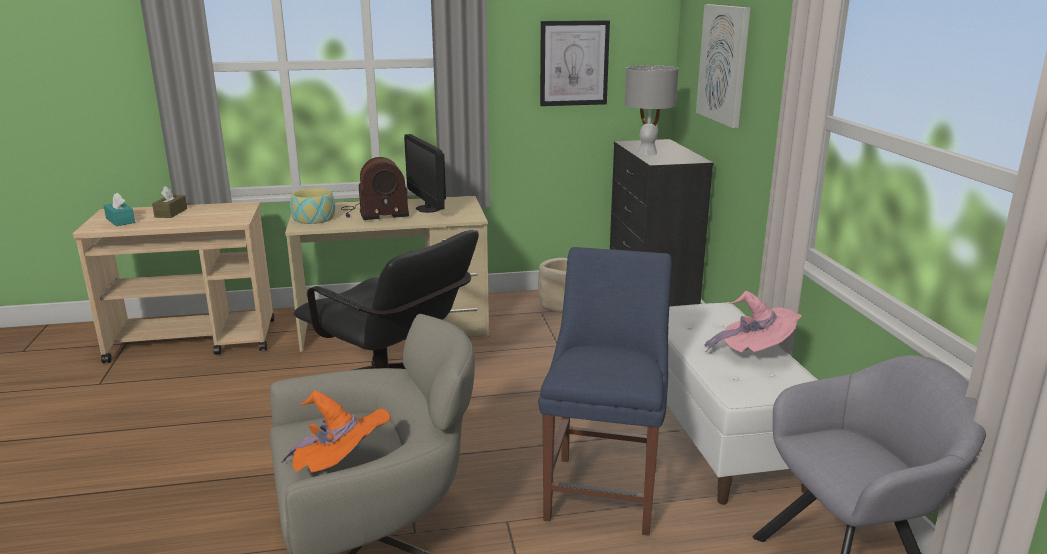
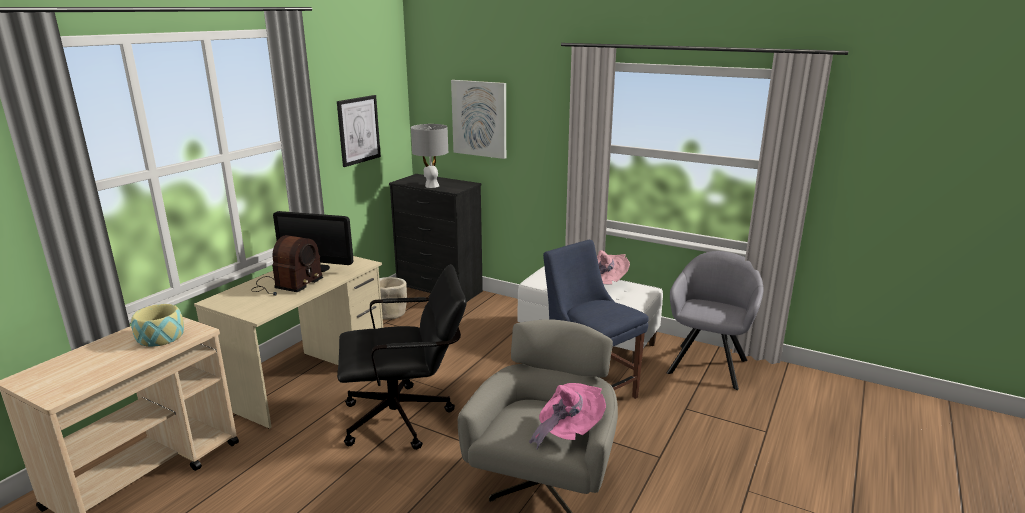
camera: 50 degrees left, 0 degrees up
turquoise tissue box [103,193,135,226] -> none
brown tissue box [152,186,187,218] -> none
orange hat [281,390,391,473] -> pink hat [529,383,606,450]
bowl [290,188,335,224] -> bowl moved to [131,304,184,347]

